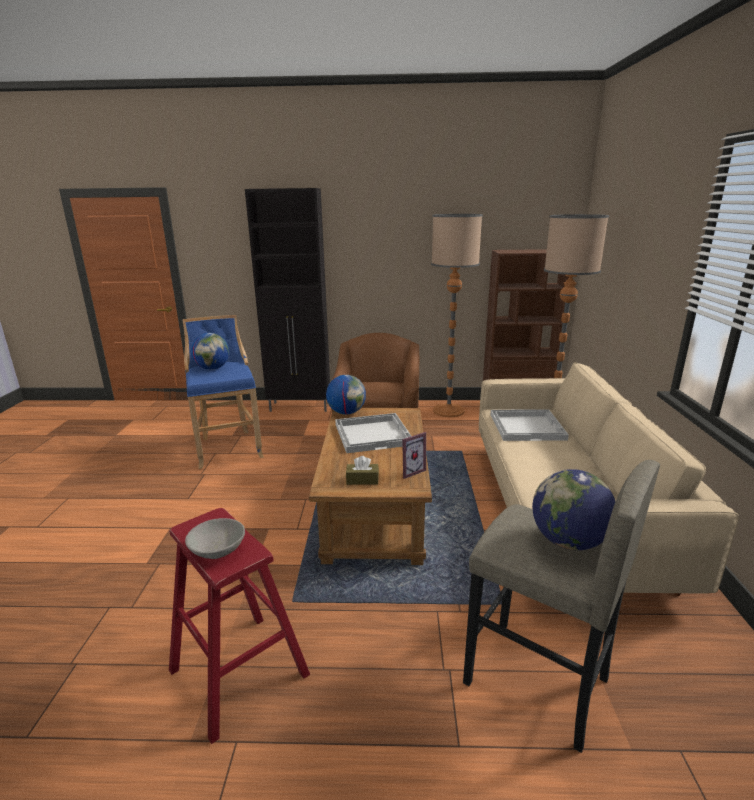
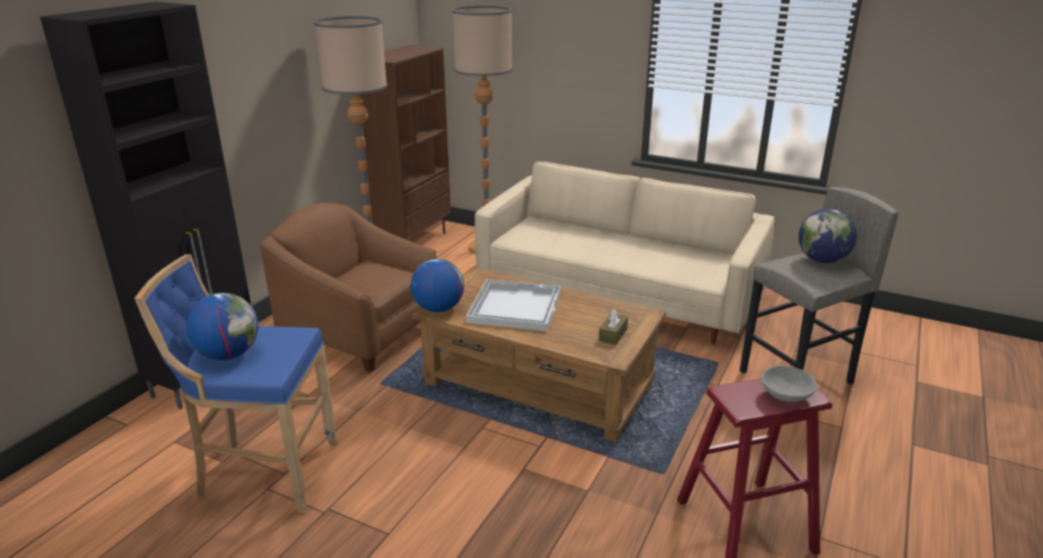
camera: 65 degrees left, 5 degrees up
picture frame [402,432,426,479] -> none
white tray [491,409,569,441] -> none

